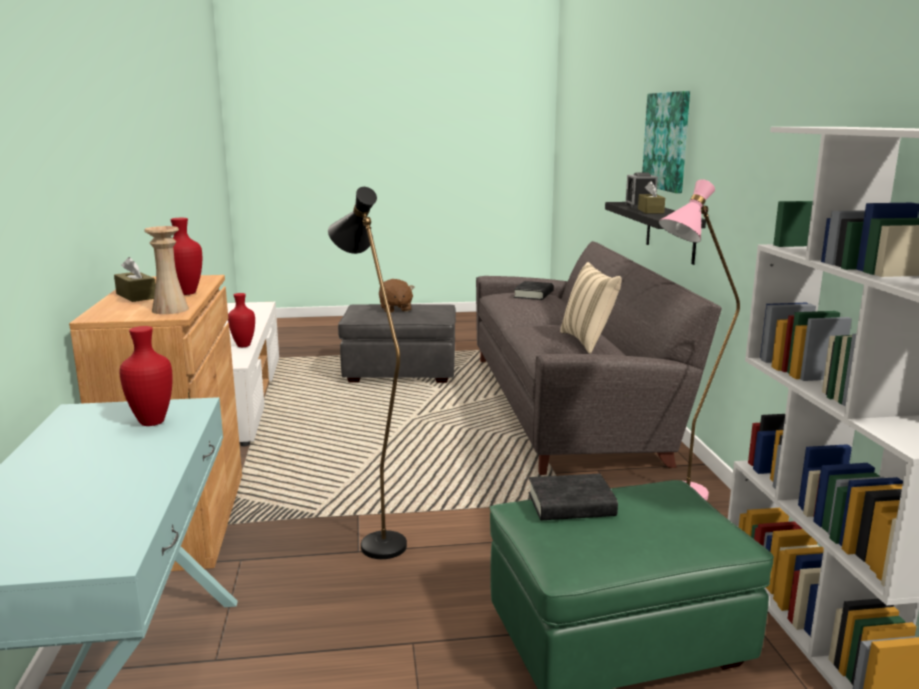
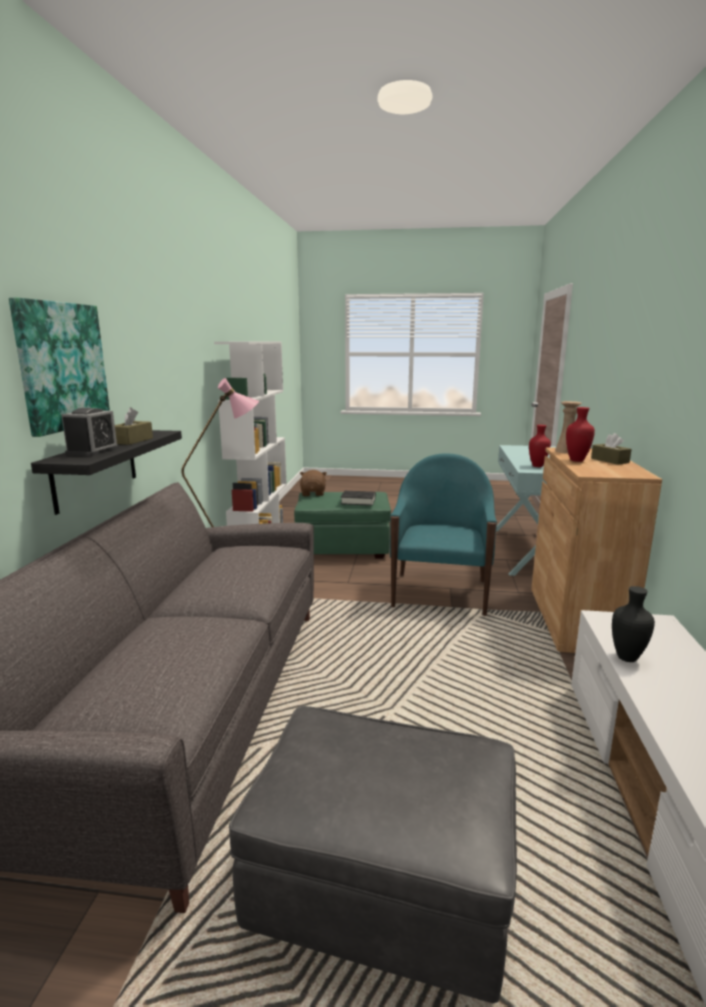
camera: 165 degrees left, 0 degrees up
red vase [228,293,255,347] -> black vase [612,586,655,662]
black floor lamp [328,187,407,559] -> turquoise armchair [390,453,497,616]
brown plush toy [379,279,414,313] -> brown plush toy moved to [300,470,327,496]
black book [514,281,553,300] -> none
beige pillow [560,262,622,354] -> none

